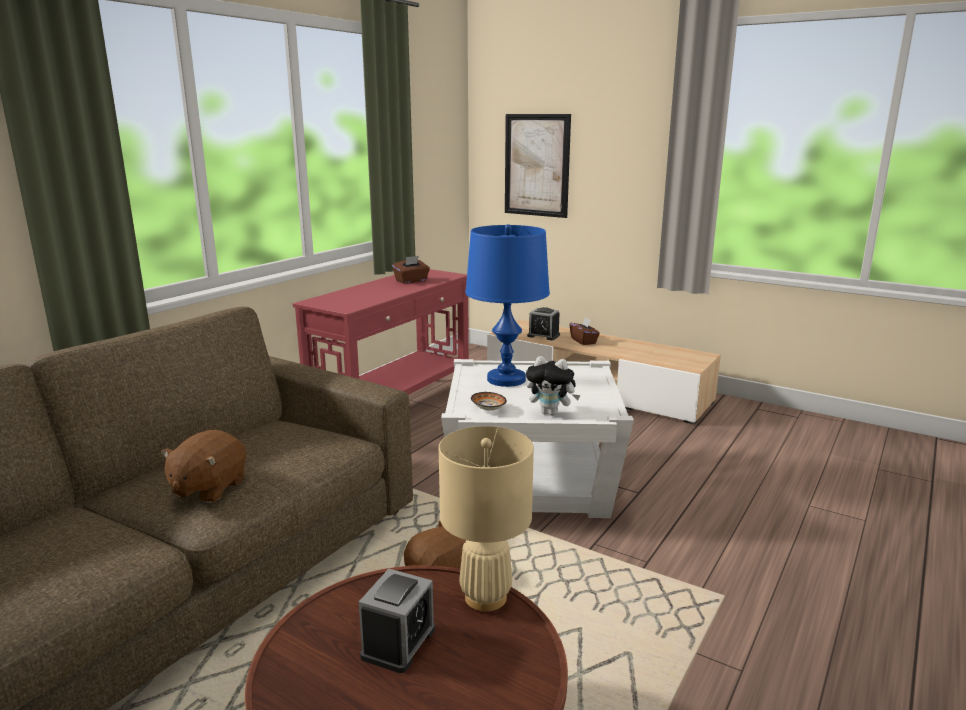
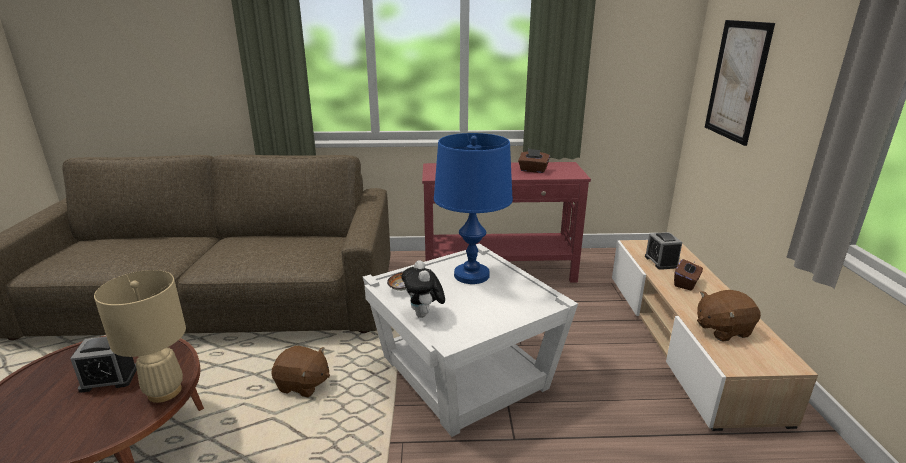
camera: 55 degrees right, 5 degrees up
brown plush toy [161,430,246,503] -> brown plush toy moved to [697,290,761,342]

